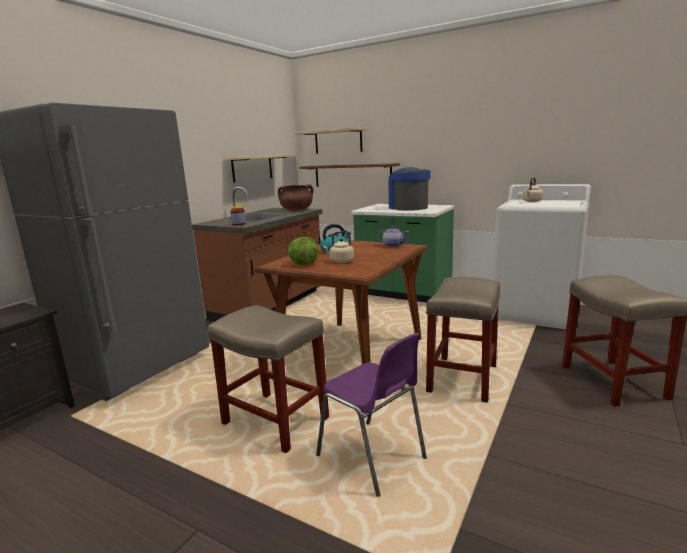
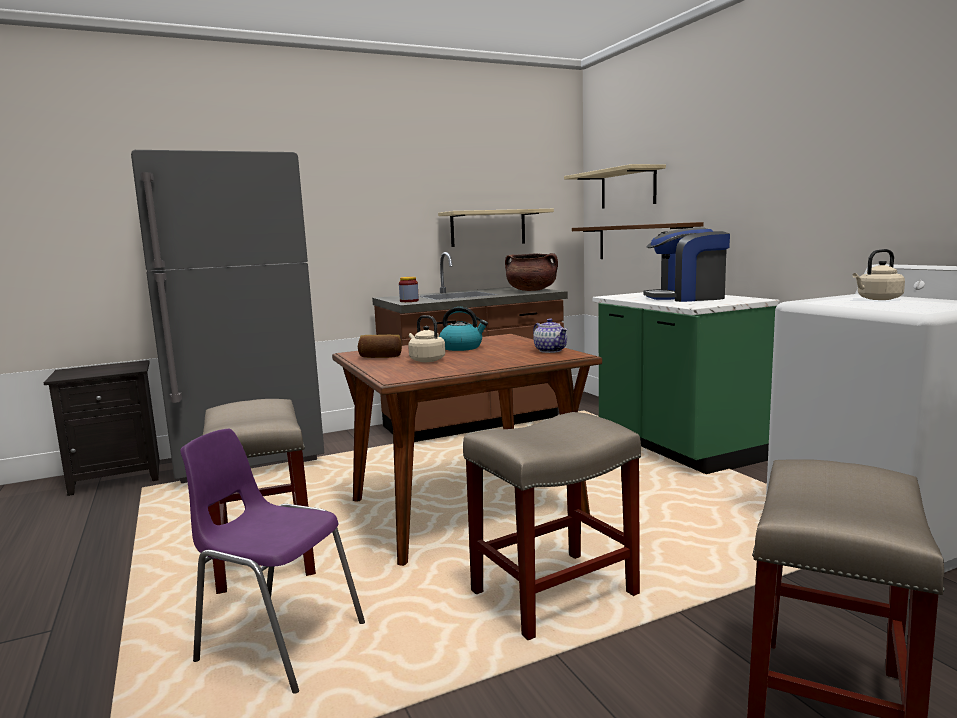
camera: 35 degrees right, 5 degrees down
lettuce [288,237,319,265] -> bread [358,335,402,358]
purple chair [316,333,427,497] -> purple chair turned 120 degrees clockwise [181,429,365,694]
coffee machine [388,167,431,211] -> coffee machine turned 105 degrees counterclockwise [643,227,730,302]

